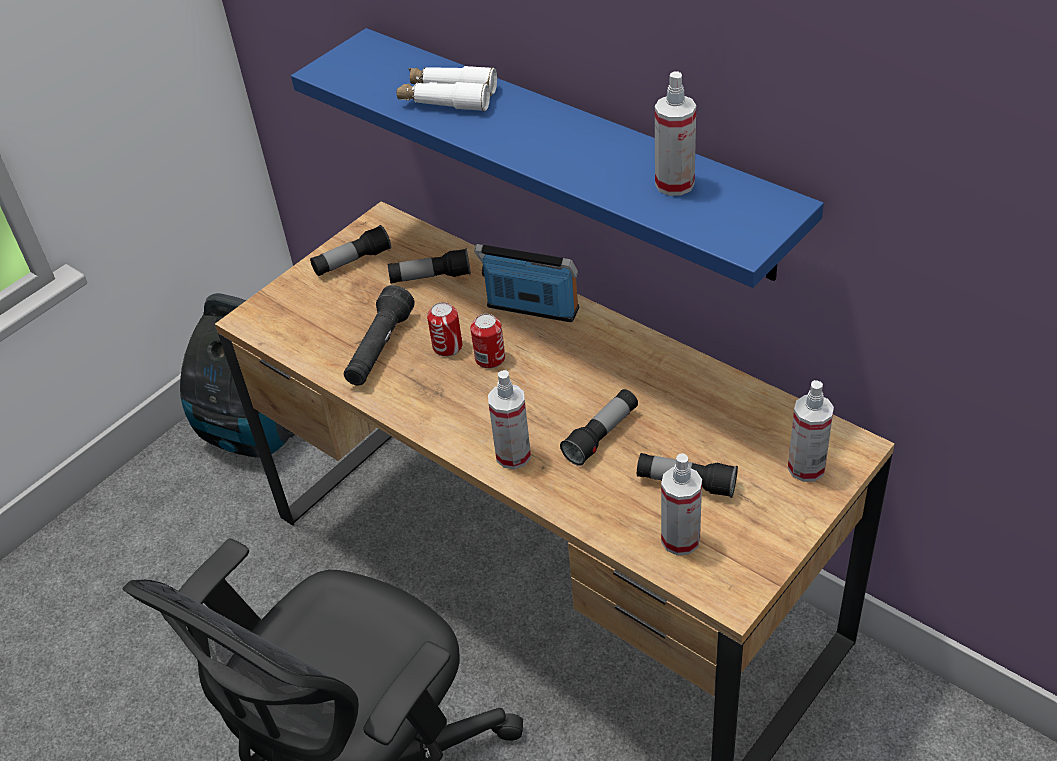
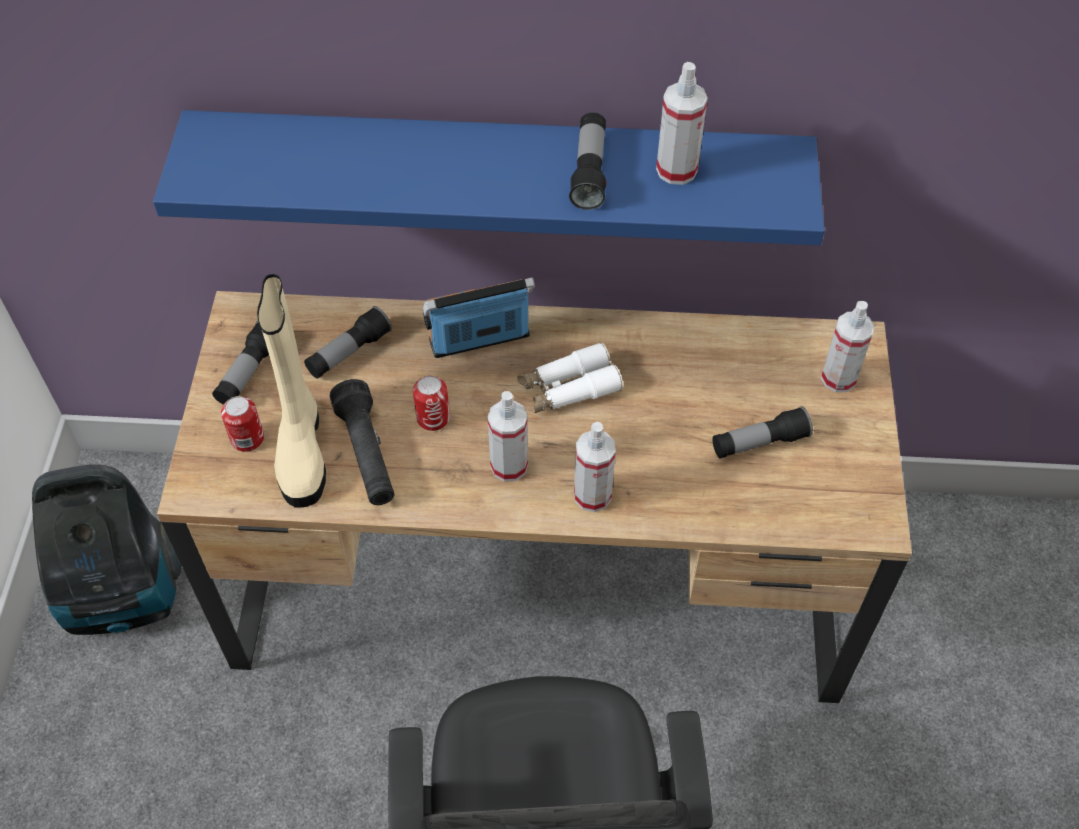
camera: 40 degrees left, 10 degrees up
white binoculars [397,66,497,111] -> white binoculars moved to [517,342,623,413]
can [470,314,505,369] -> can moved to [221,396,264,452]
flashlight [560,389,638,466] -> flashlight moved to [569,112,607,210]
spray bottle [661,453,702,556] -> spray bottle moved to [488,391,528,482]
none -> beige boot [257,274,326,508]

